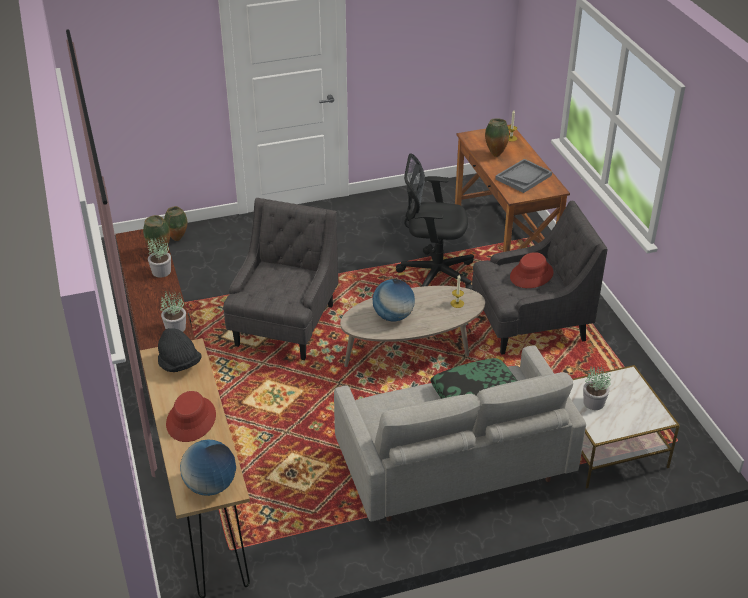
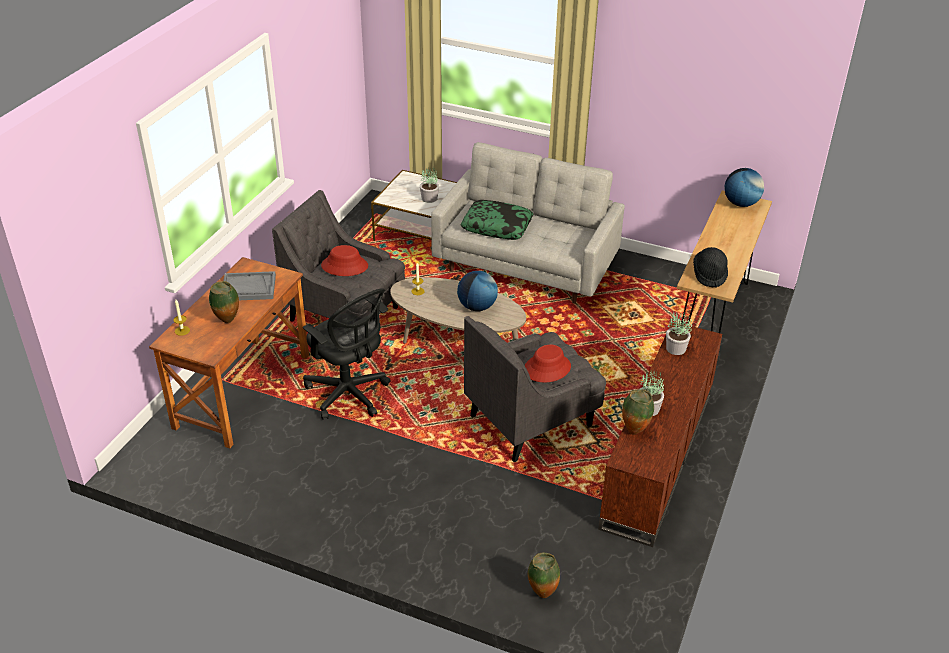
camera: 140 degrees left, 0 degrees up
red hat [166,391,216,442] -> red hat moved to [524,345,571,383]

